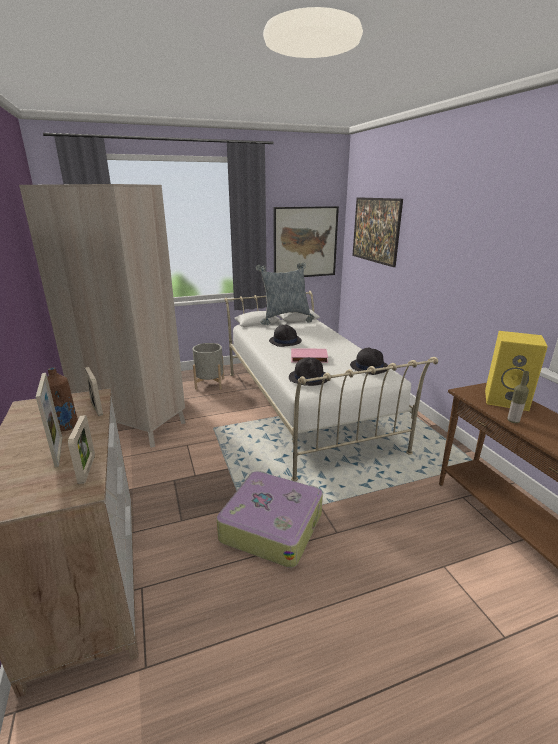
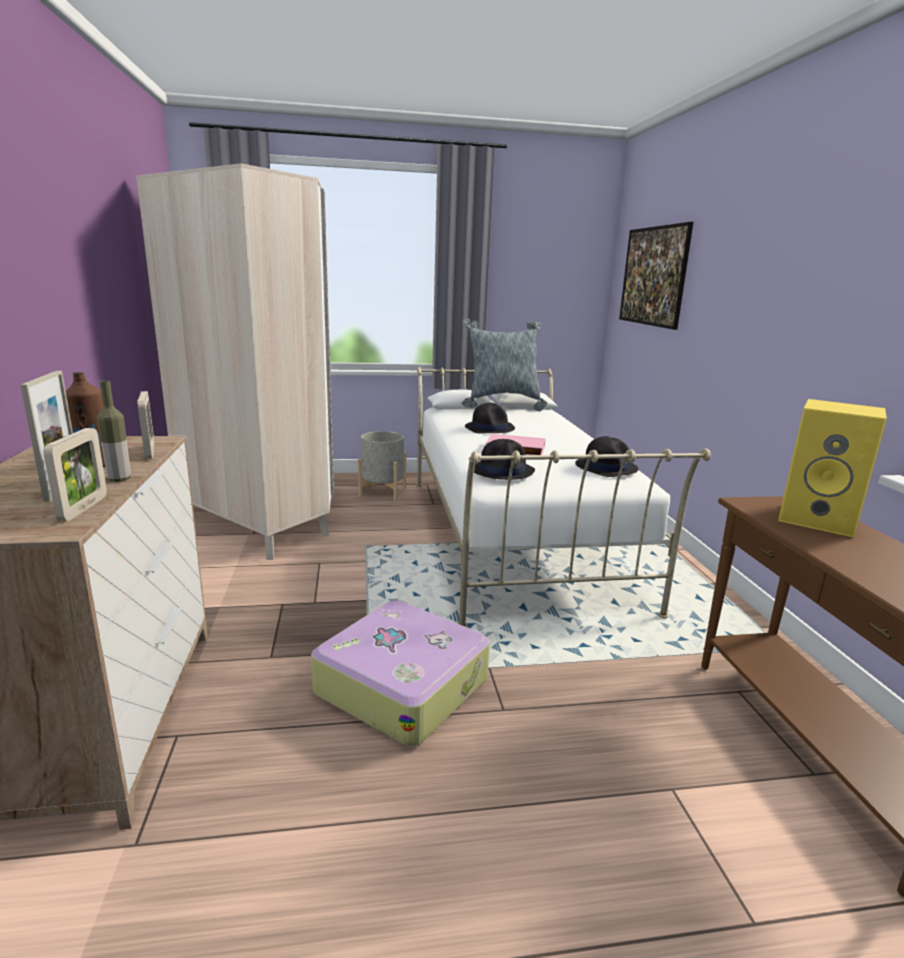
camera: 10 degrees right, 5 degrees down
picture [273,206,339,277] -> none
bottle [507,371,529,423] -> bottle moved to [97,380,131,482]

